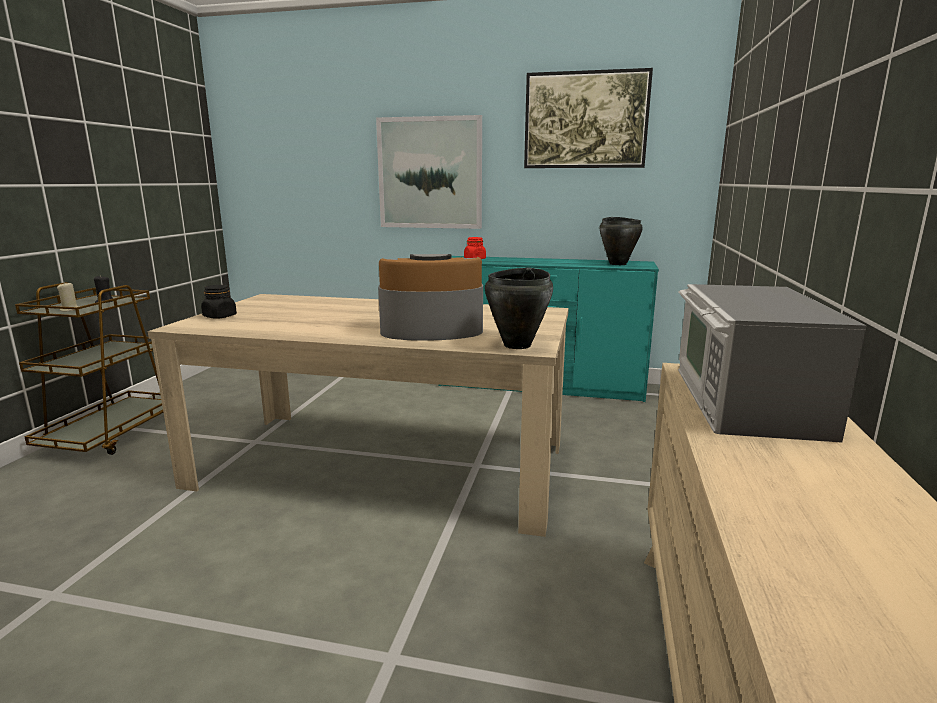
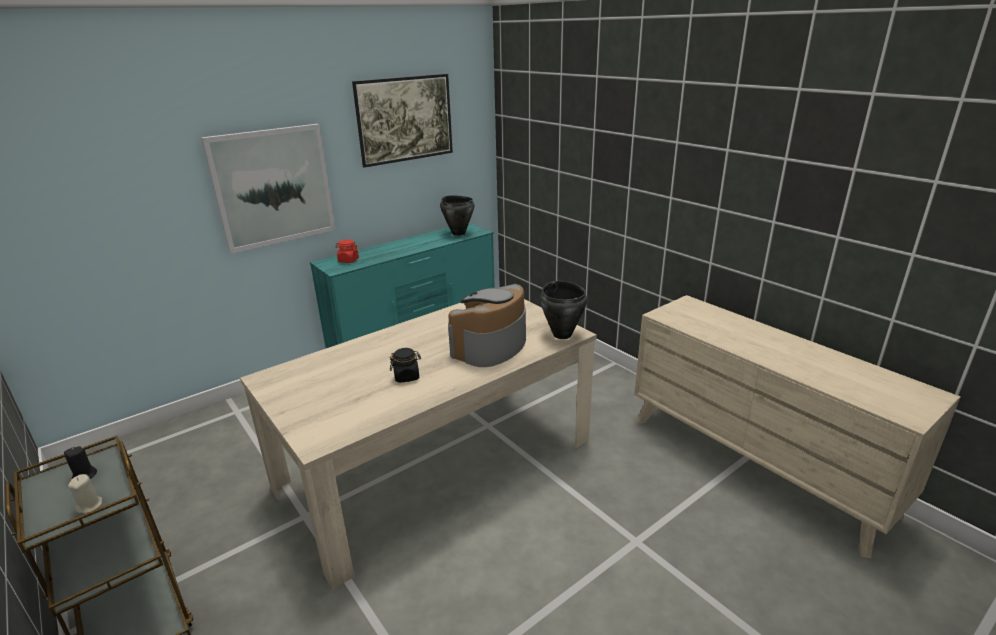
camera: 50 degrees left, 10 degrees up
black jar [201,285,237,319] -> black jar moved to [390,348,421,383]
microwave [678,284,866,443] -> none

